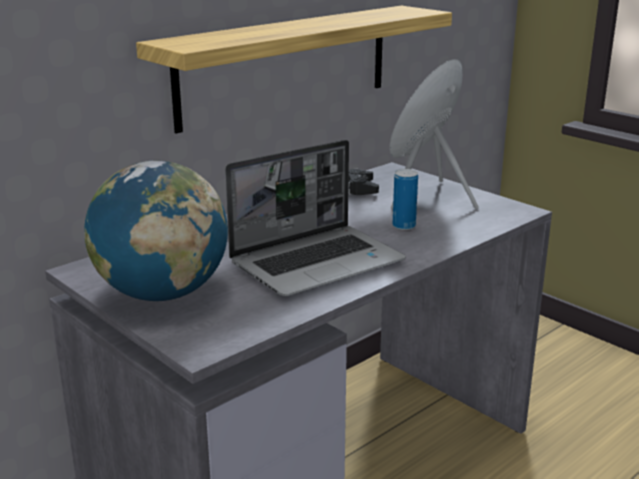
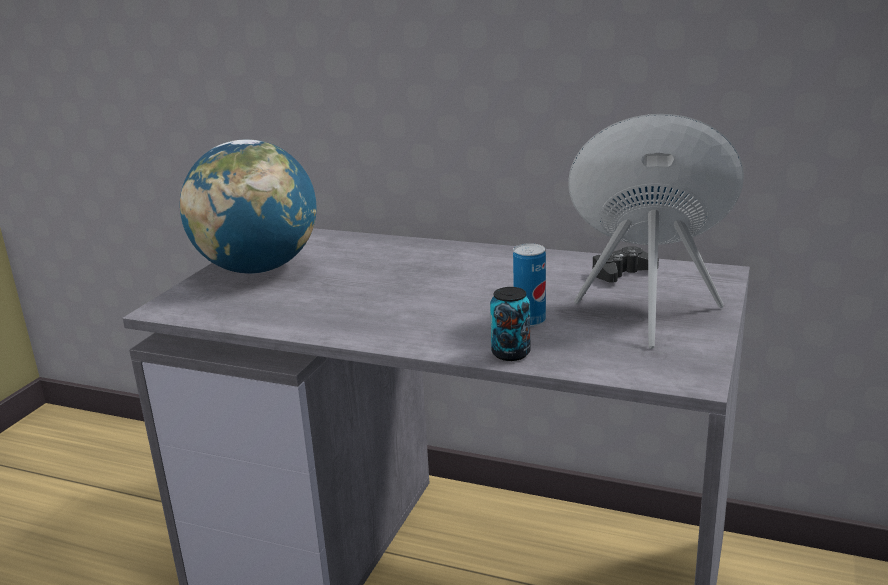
camera: 65 degrees right, 0 degrees up
shelf [136,6,452,134] -> none
laptop [225,140,406,296] -> none
none -> can [490,287,530,361]

